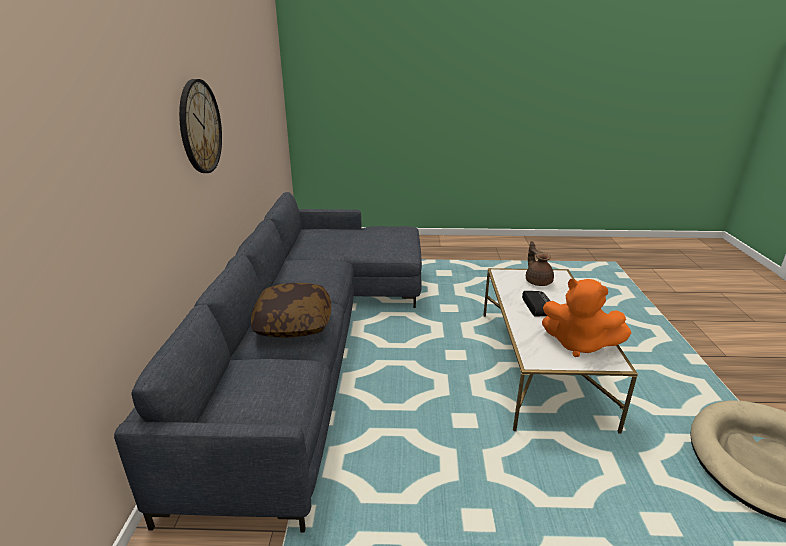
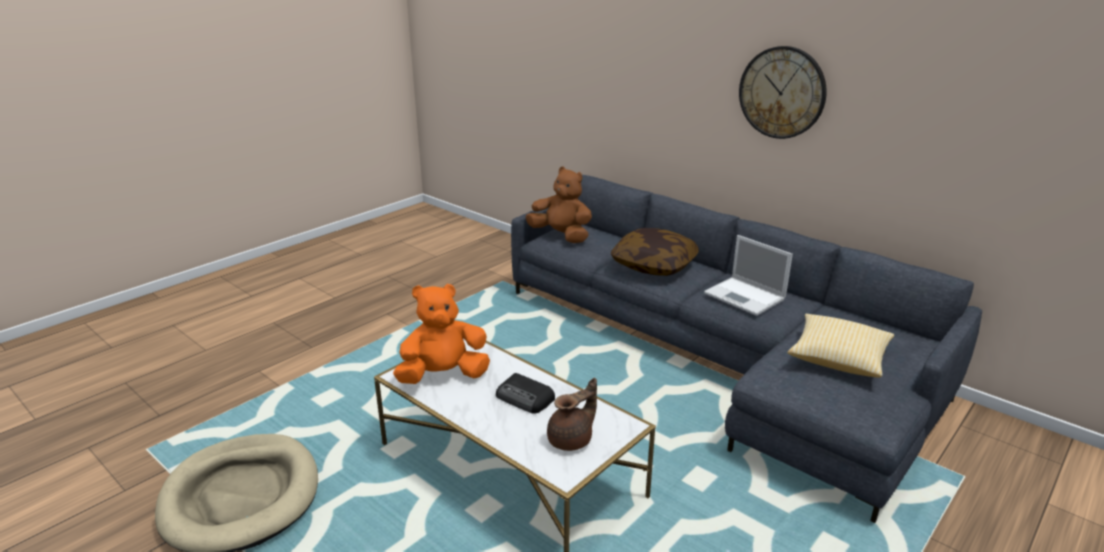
camera: 130 degrees right, 0 degrees up
brown teapot [526,241,554,286] -> brown teapot turned 60 degrees counterclockwise [547,378,597,451]
none -> brown plush toy [526,166,592,243]
none -> laptop [704,235,793,316]
none -> pillow [787,314,894,378]

